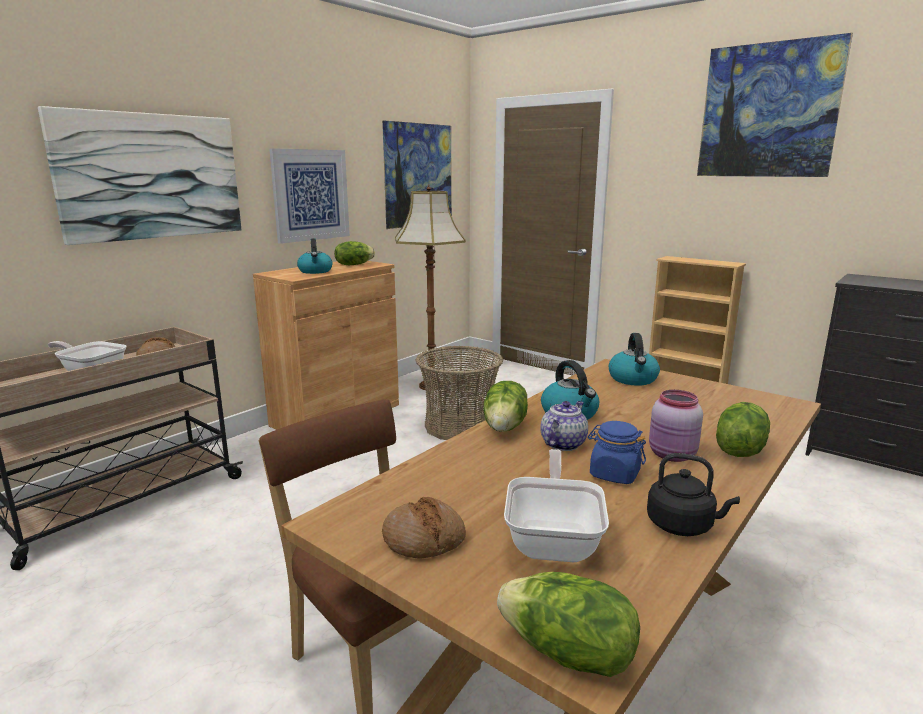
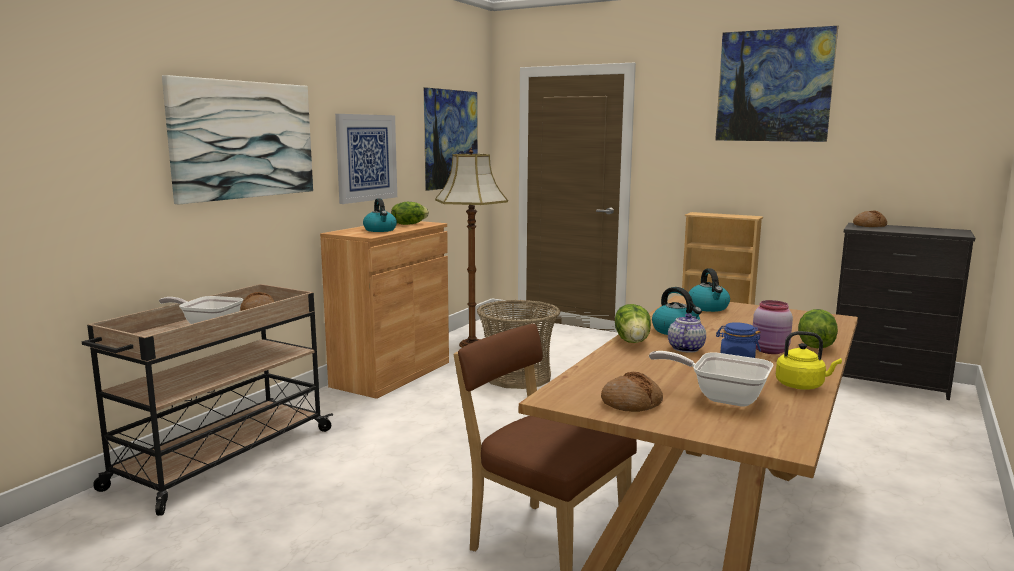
camera: 10 degrees left, 5 degrees down
lettuce [497,572,640,677] -> none
frying pan [504,449,609,562] -> frying pan turned 60 degrees counterclockwise [649,351,773,407]
black kettle [647,453,740,536] -> yellow kettle [776,331,842,389]
none -> bread [853,211,887,227]

